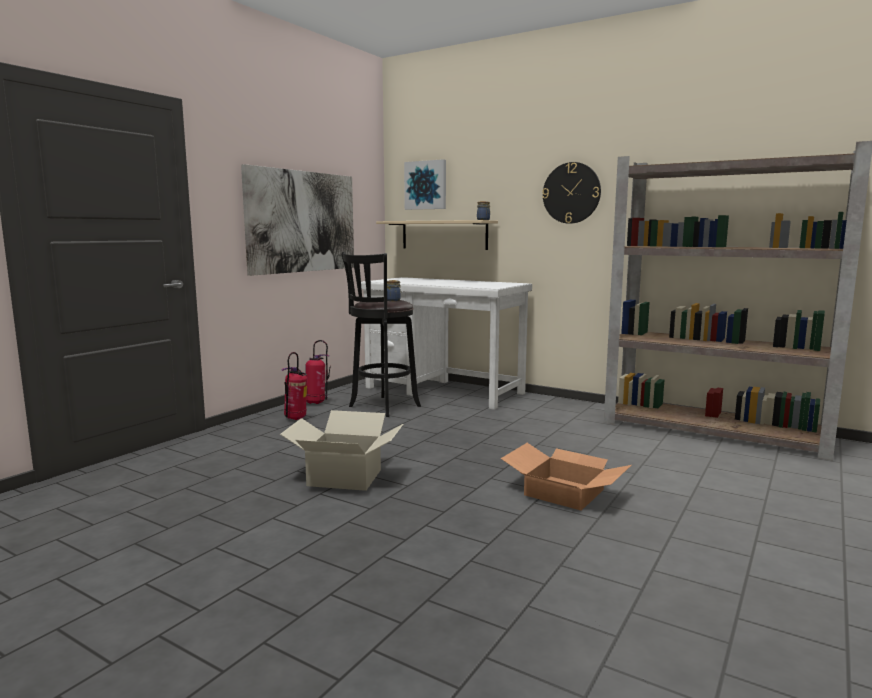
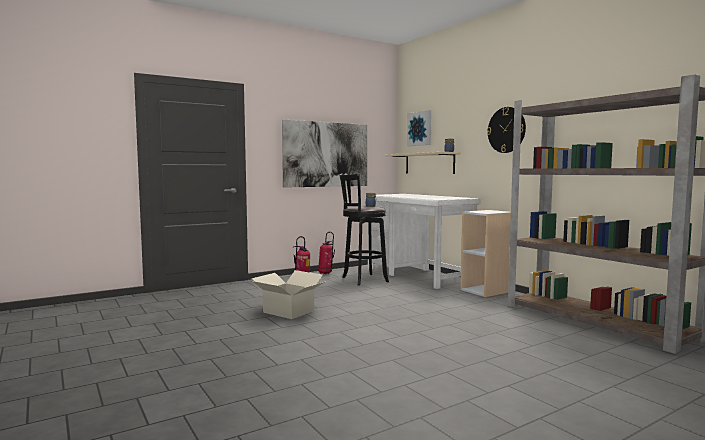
camera: 25 degrees right, 5 degrees down
cardboard box [501,443,631,511] -> none
none -> bookcase [460,210,511,297]

